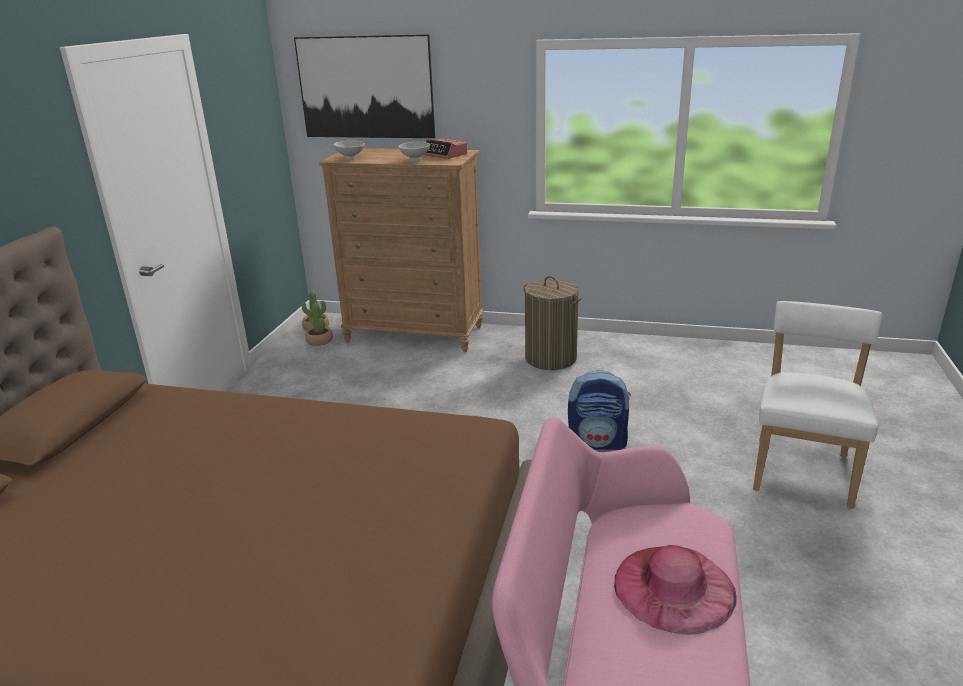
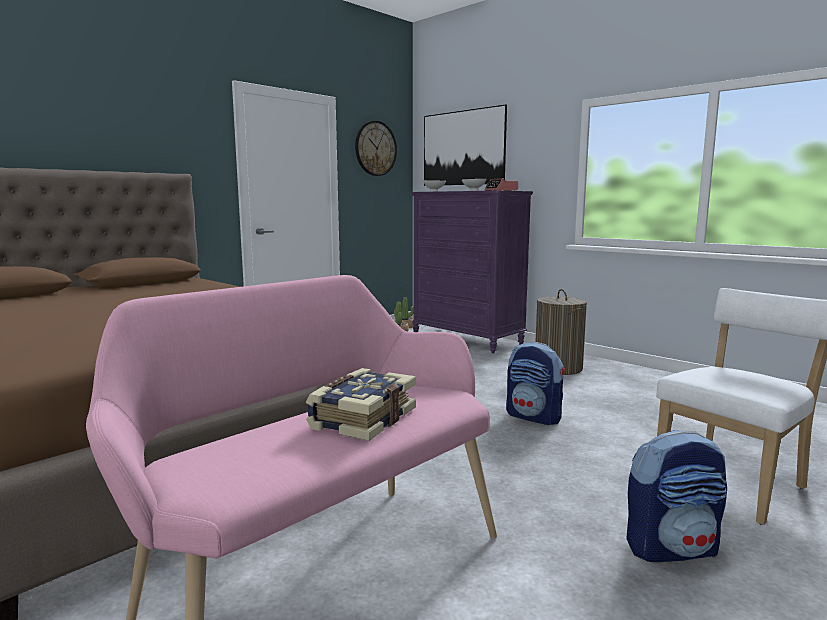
camera: 30 degrees right, 15 degrees down
brown dresser [319,148,484,352] -> purple dresser [411,191,533,354]
pink hat [614,545,737,635] -> book [306,368,416,441]
none -> wall clock [355,121,397,176]
none -> backpack [626,430,727,562]

